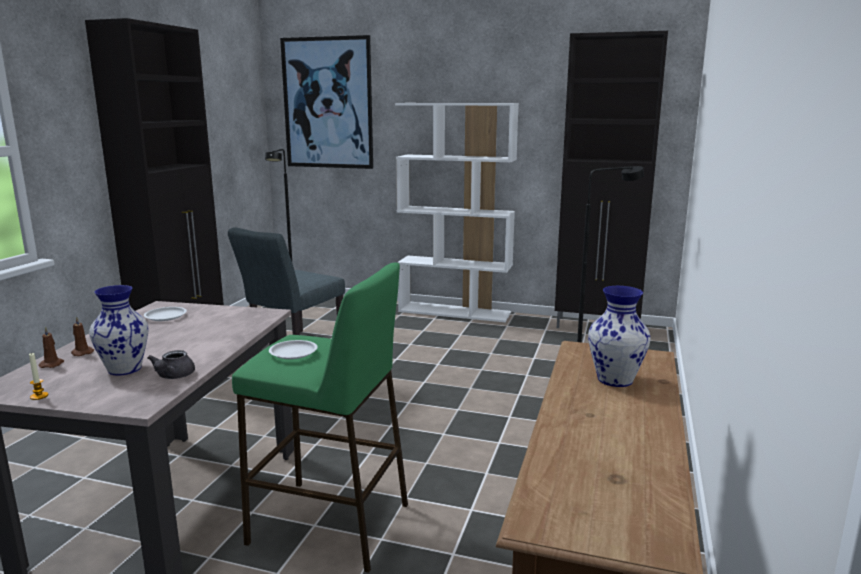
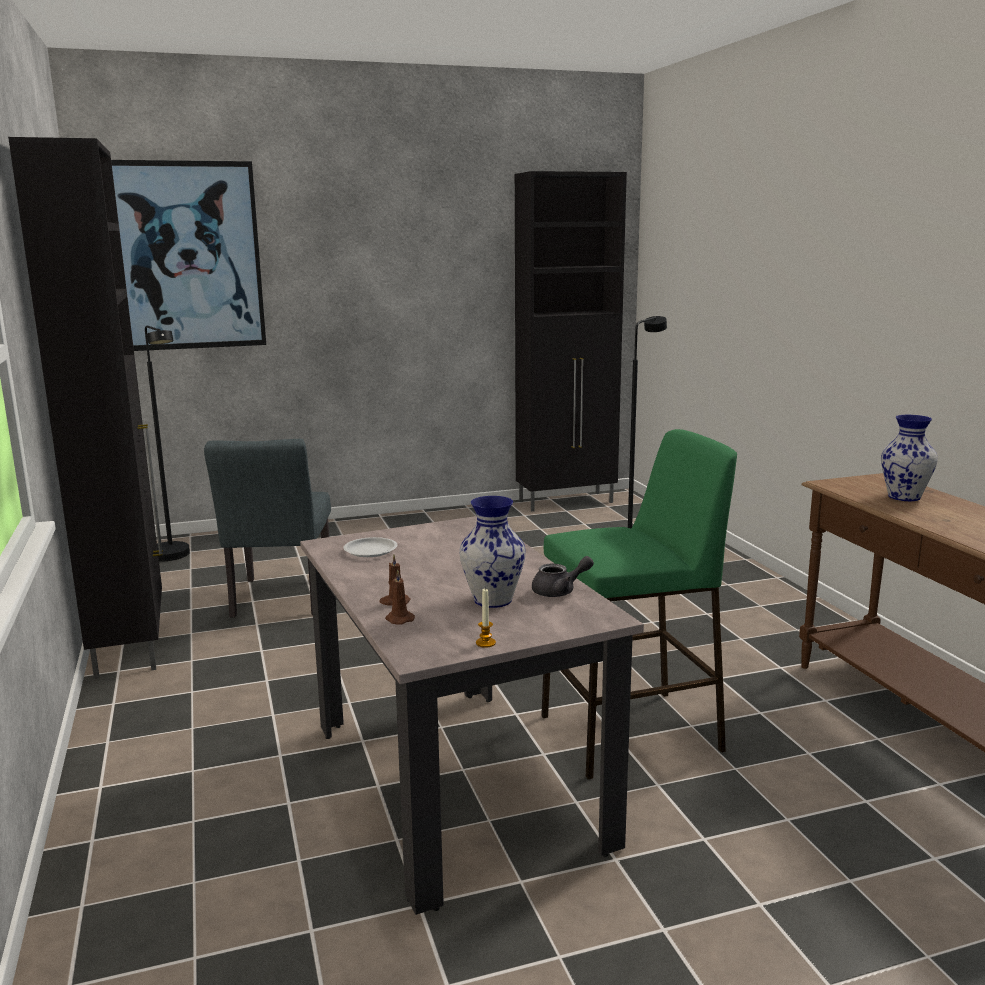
camera: 35 degrees left, 0 degrees up
grey teapot [147,350,195,379] -> grey teapot turned 75 degrees counterclockwise [532,556,594,597]
white plate [269,340,318,359] -> none
white bookcase [395,103,519,322] -> none

